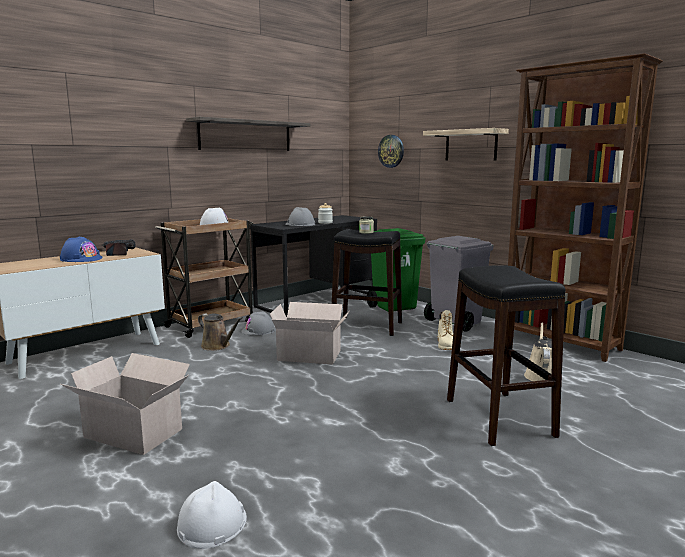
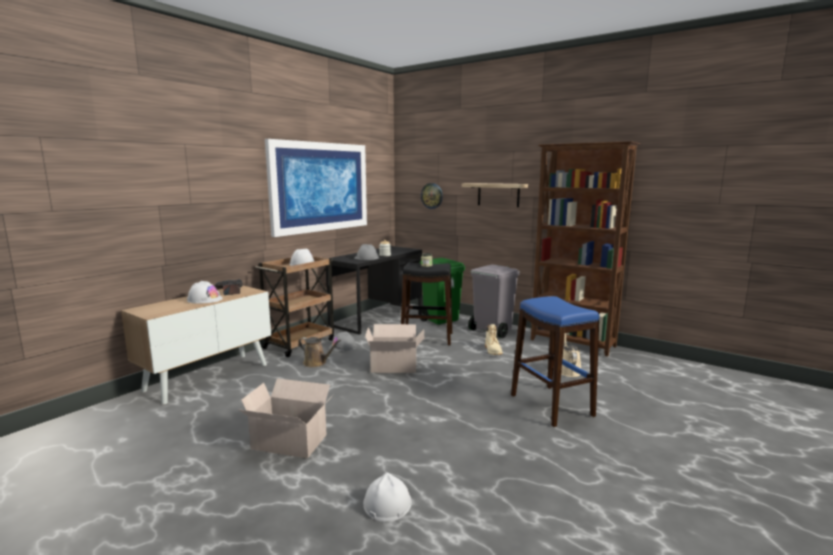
camera: 10 degrees left, 0 degrees up
blue hard hat [60,236,103,262] -> white hard hat [187,281,223,304]
shelf [186,117,310,151] -> picture [265,139,367,237]
black stool [447,265,565,446] -> blue stool [511,296,600,427]

